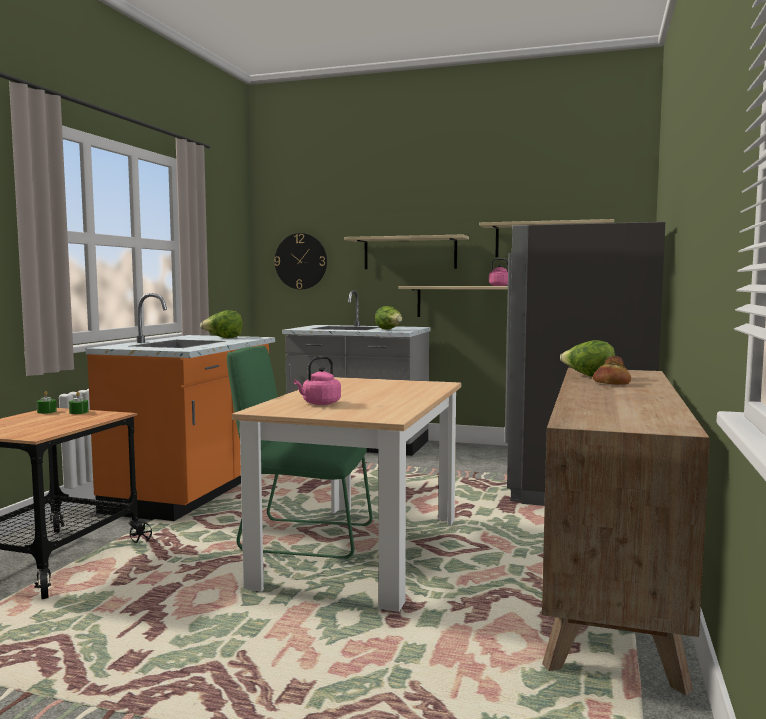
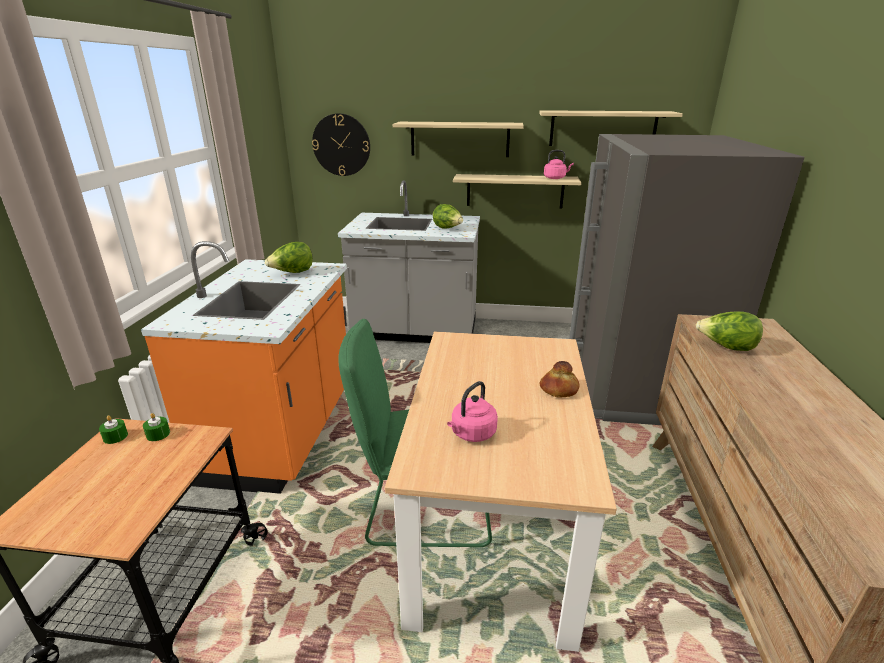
camera: 10 degrees left, 20 degrees up
bread [593,356,631,385] -> bread moved to [540,361,579,398]

